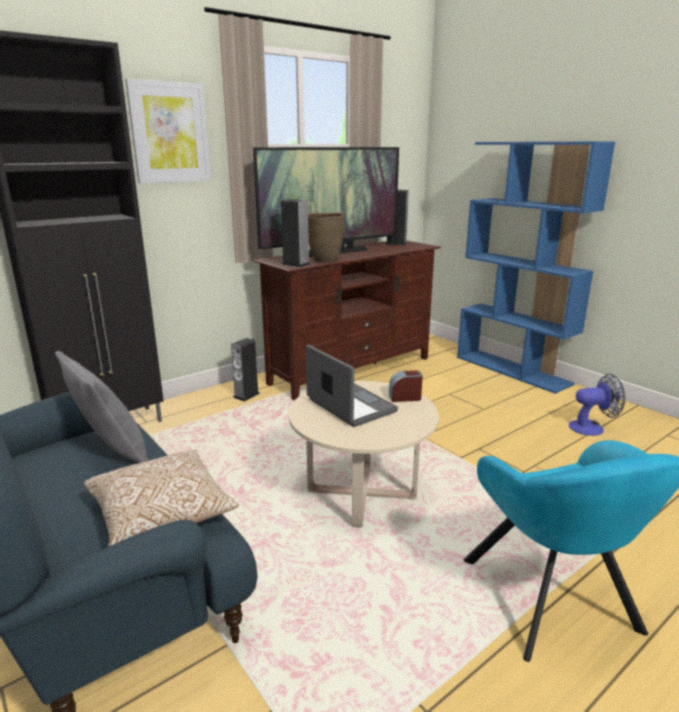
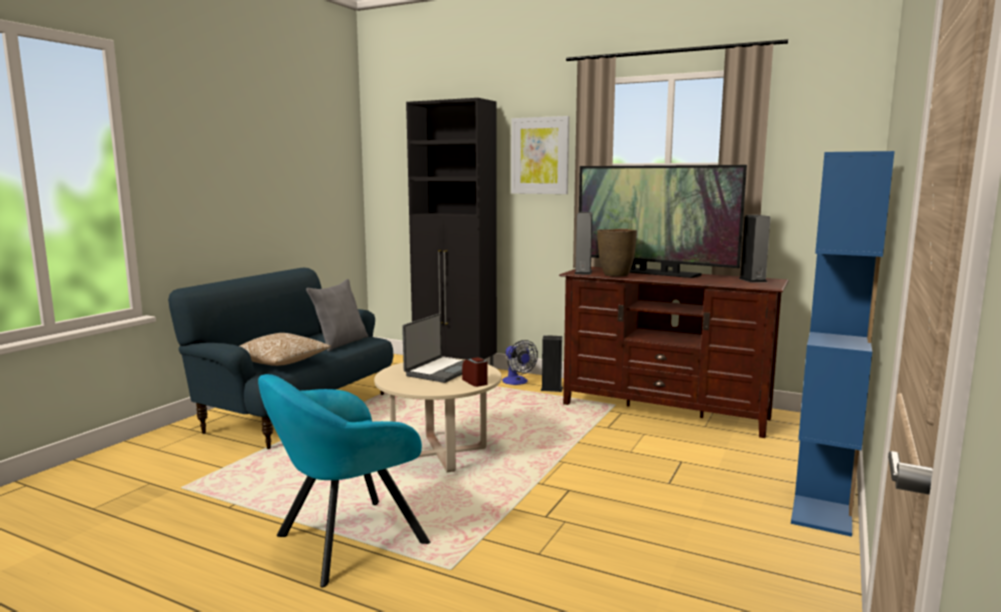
camera: 65 degrees right, 10 degrees down
fan [569,374,625,436] -> fan moved to [502,340,538,385]

